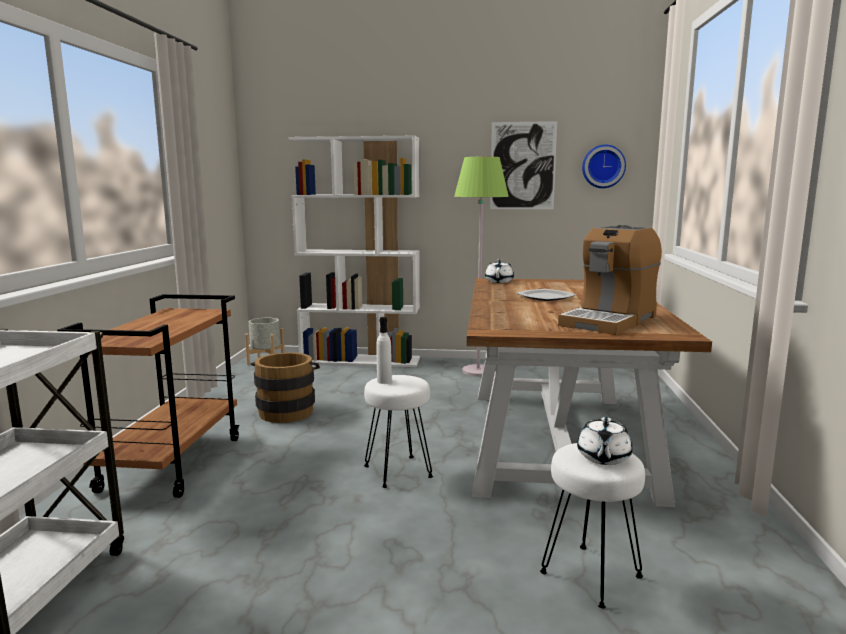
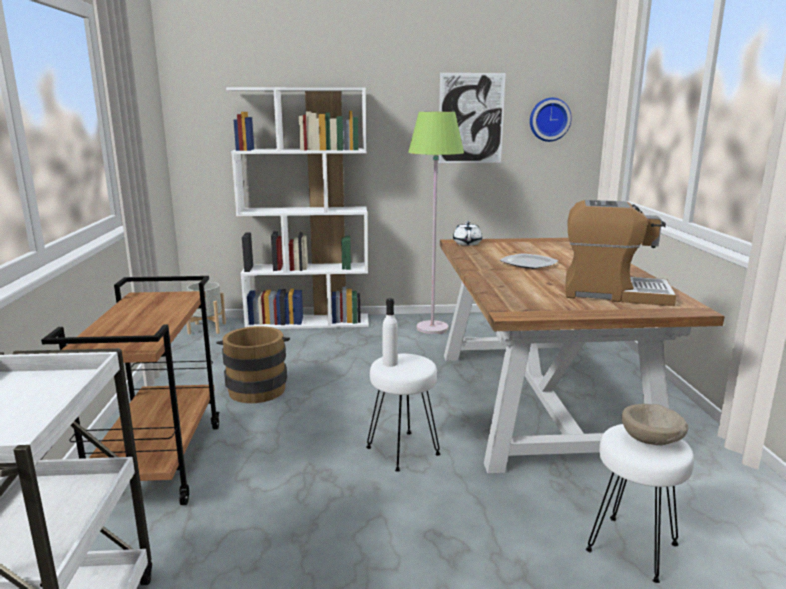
camera: 10 degrees left, 5 degrees up
coffee machine [558,225,662,335] -> coffee machine turned 105 degrees counterclockwise [566,200,676,306]
white teapot [577,417,633,465] -> beige bowl [622,404,688,445]

